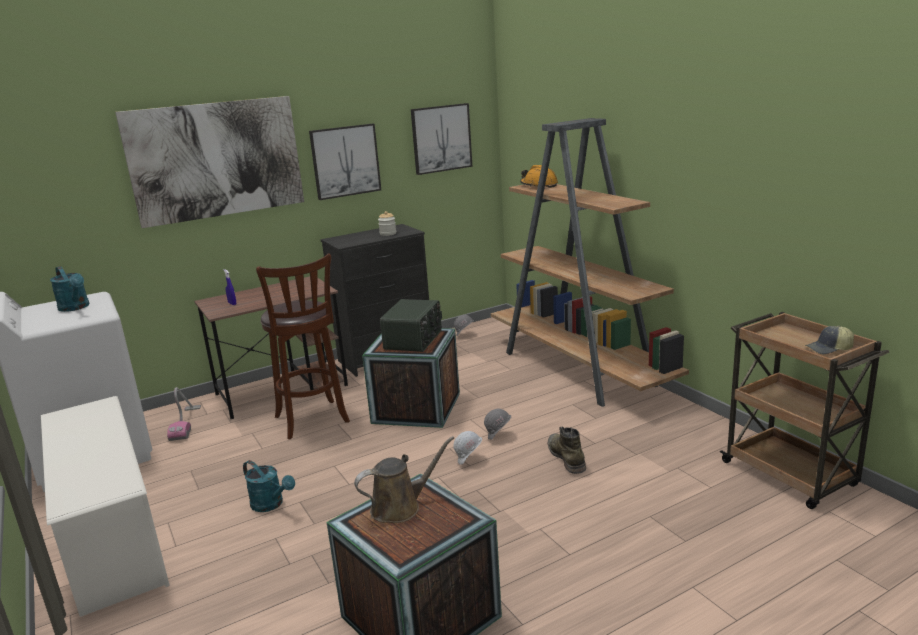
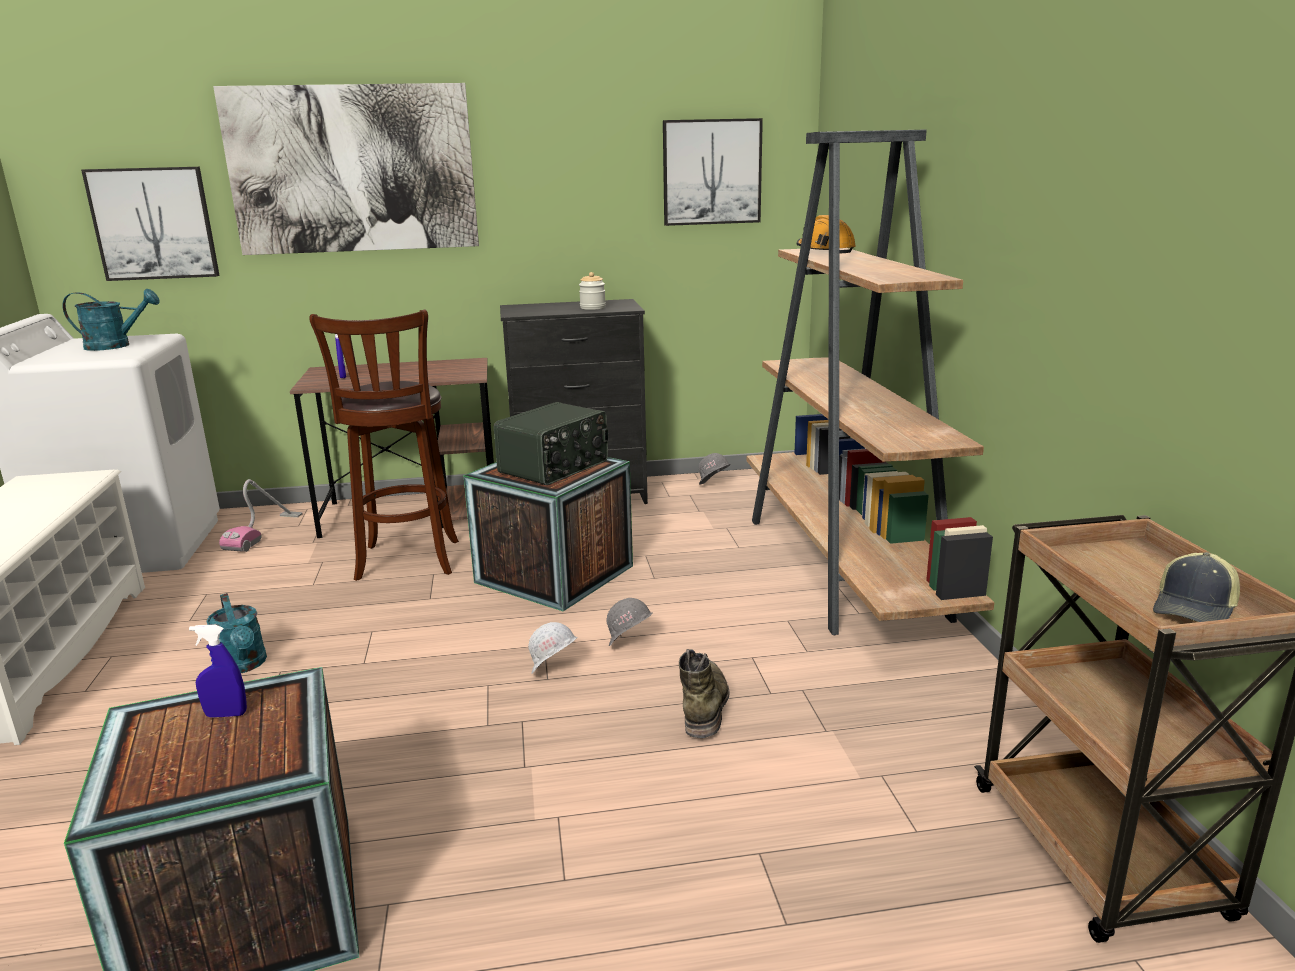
camera: 20 degrees right, 0 degrees up
turquoise watering can [50,266,89,312] -> turquoise watering can turned 75 degrees counterclockwise [62,289,160,351]
picture [309,124,381,200] -> picture moved to [81,167,220,281]
brown watering can [354,436,454,523] -> blue spray bottle [189,625,247,718]
cap [805,326,854,354] -> cap turned 60 degrees counterclockwise [1153,552,1240,622]

